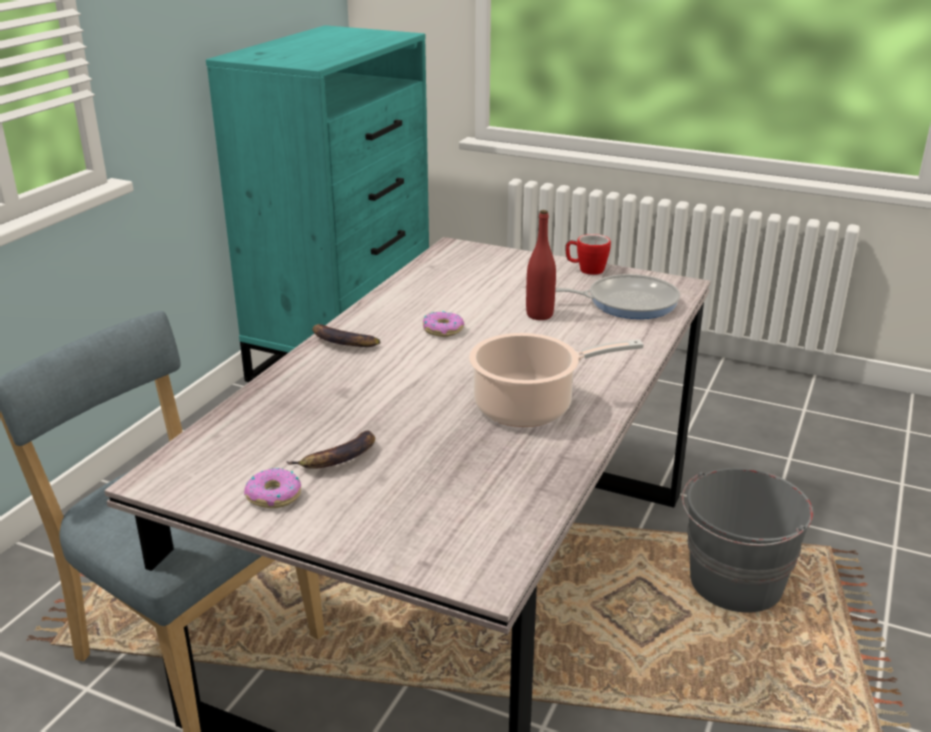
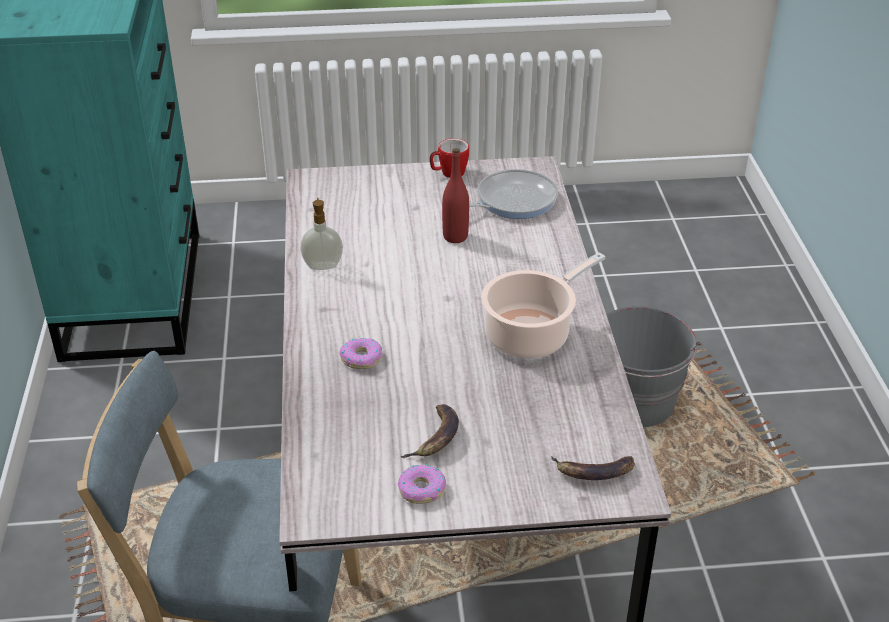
camera: 30 degrees left, 10 degrees up
banana [312,324,380,347] -> banana moved to [551,456,635,480]
donut [423,311,465,337] -> donut moved to [340,338,382,369]
none -> soap dispenser [300,198,343,270]

